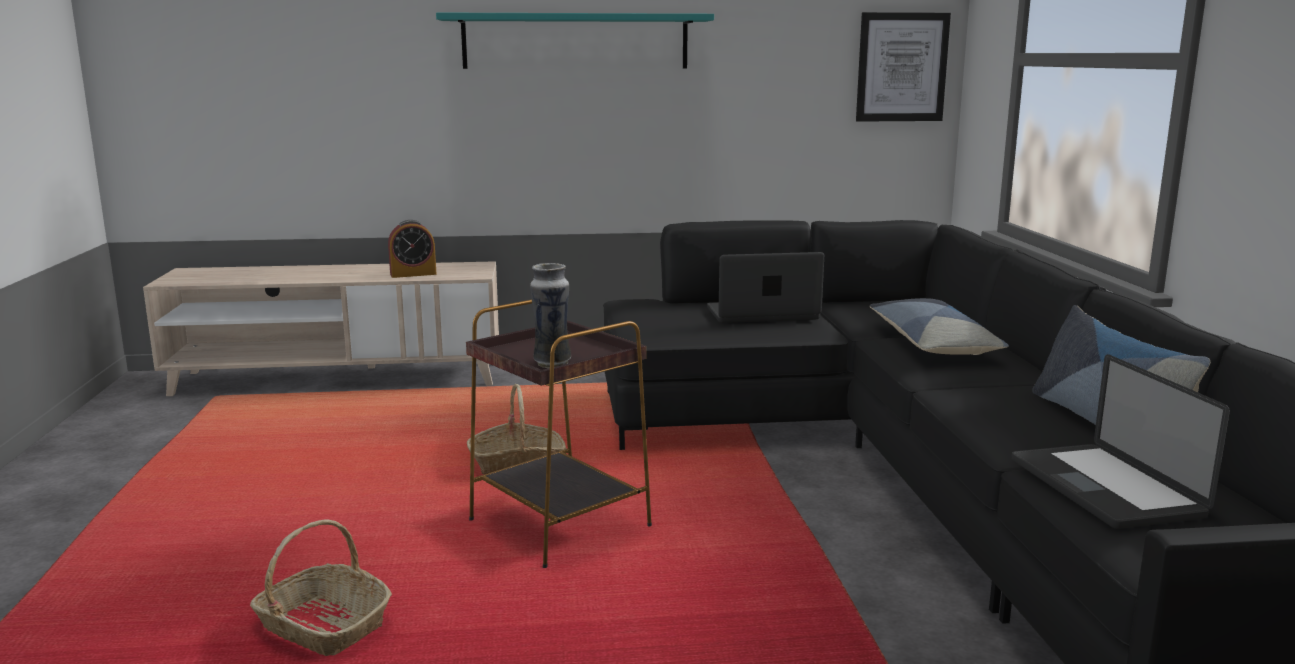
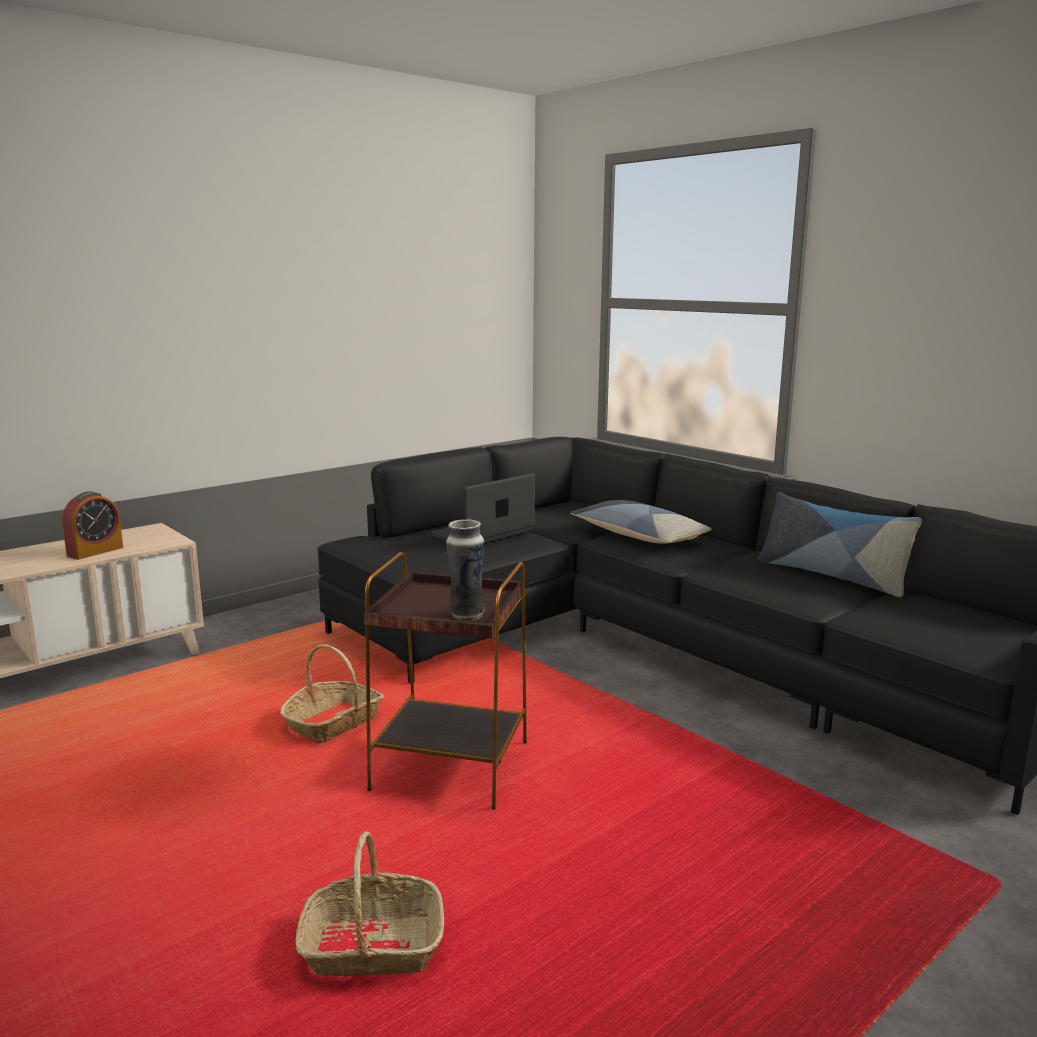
camera: 35 degrees left, 0 degrees up
turquoise shelf [436,12,714,69] -> none
picture [856,12,951,122] -> none
laptop [1012,354,1230,529] -> none

